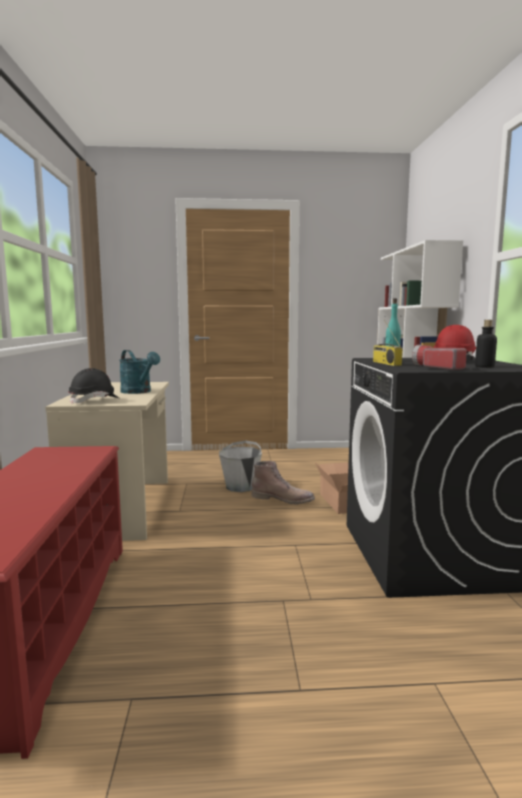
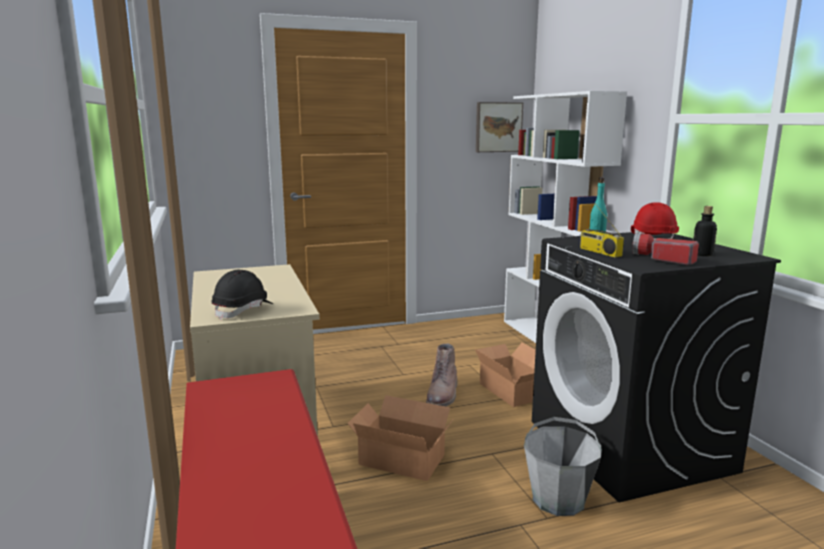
camera: 15 degrees left, 5 degrees up
turquoise watering can [119,350,160,394] -> none
grey bucket [219,440,262,492] -> grey bucket moved to [524,417,601,516]
brown boot [251,461,315,504] -> brown boot turned 105 degrees clockwise [426,343,457,406]
none -> cardboard box [347,395,453,481]
none -> picture [476,102,523,152]

